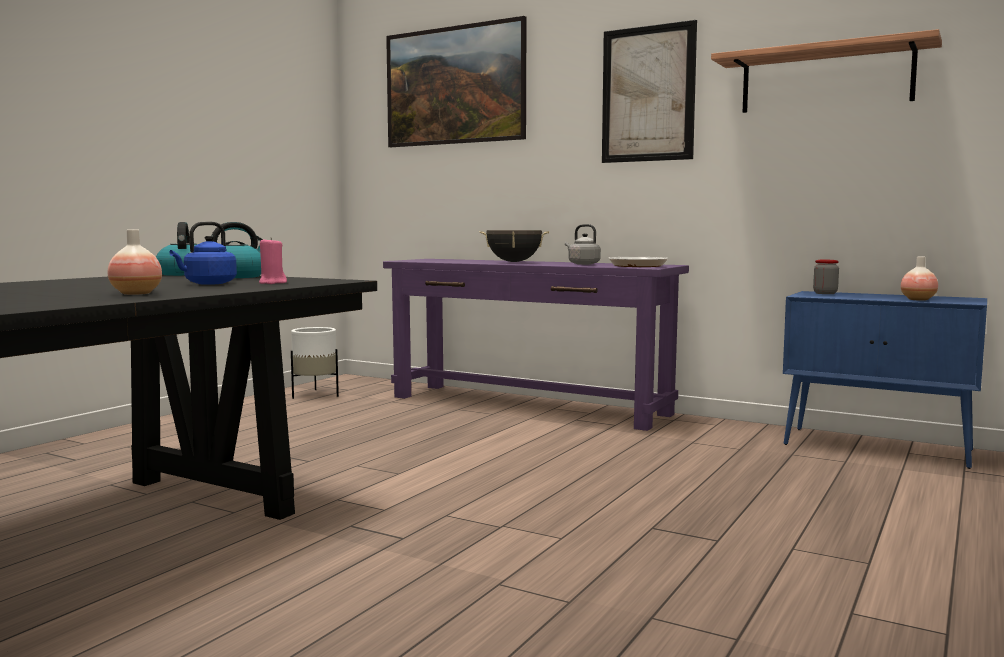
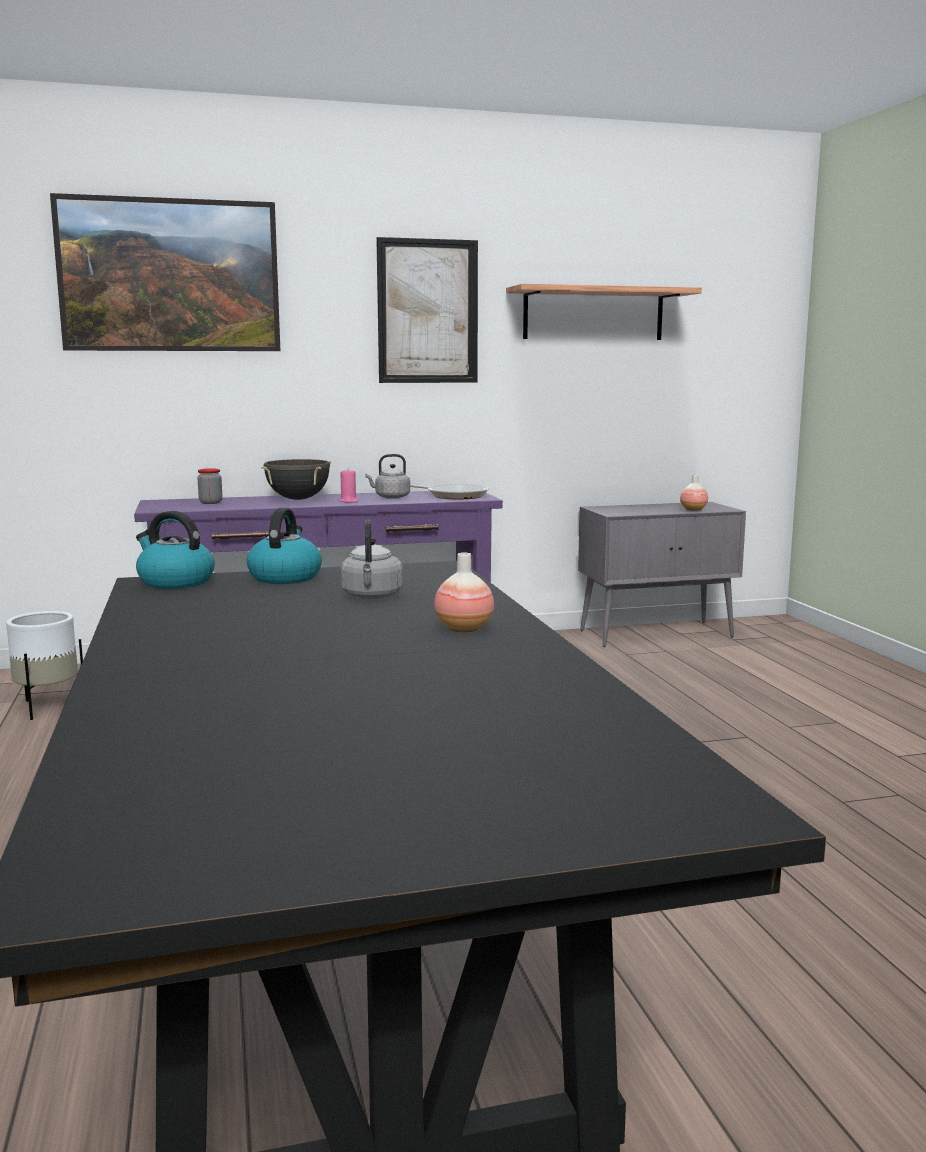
camera: 45 degrees left, 5 degrees up
blue kettle [169,221,237,285] -> grey kettle [341,519,403,599]
pink candle [259,238,287,284] -> pink candle moved to [340,469,358,503]
blue cabinet [783,291,987,469] -> grey cabinet [578,502,746,647]
jar [813,260,839,294] -> jar moved to [197,468,222,504]

